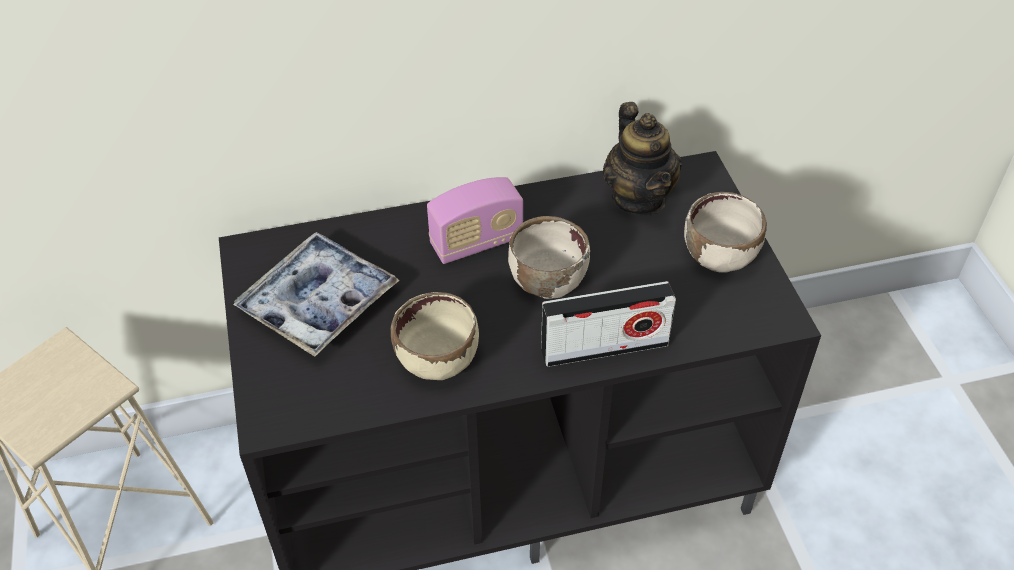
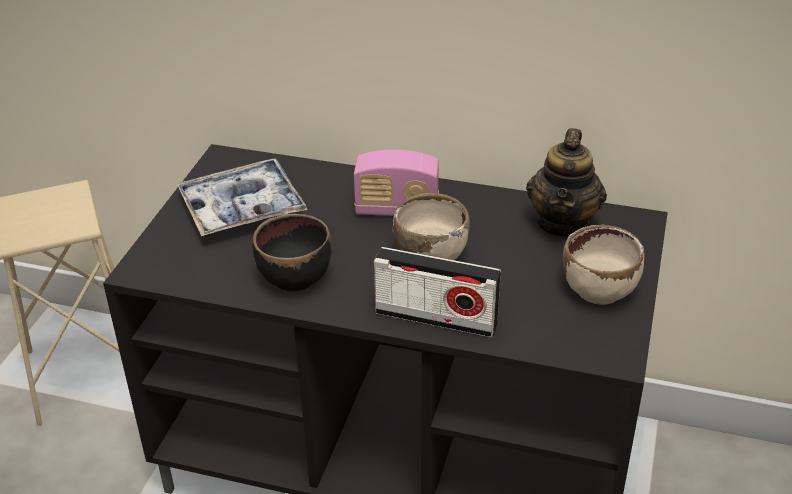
camera: 30 degrees right, 10 degrees down
beige bowl [391,292,479,380] -> black bowl [252,213,332,291]

